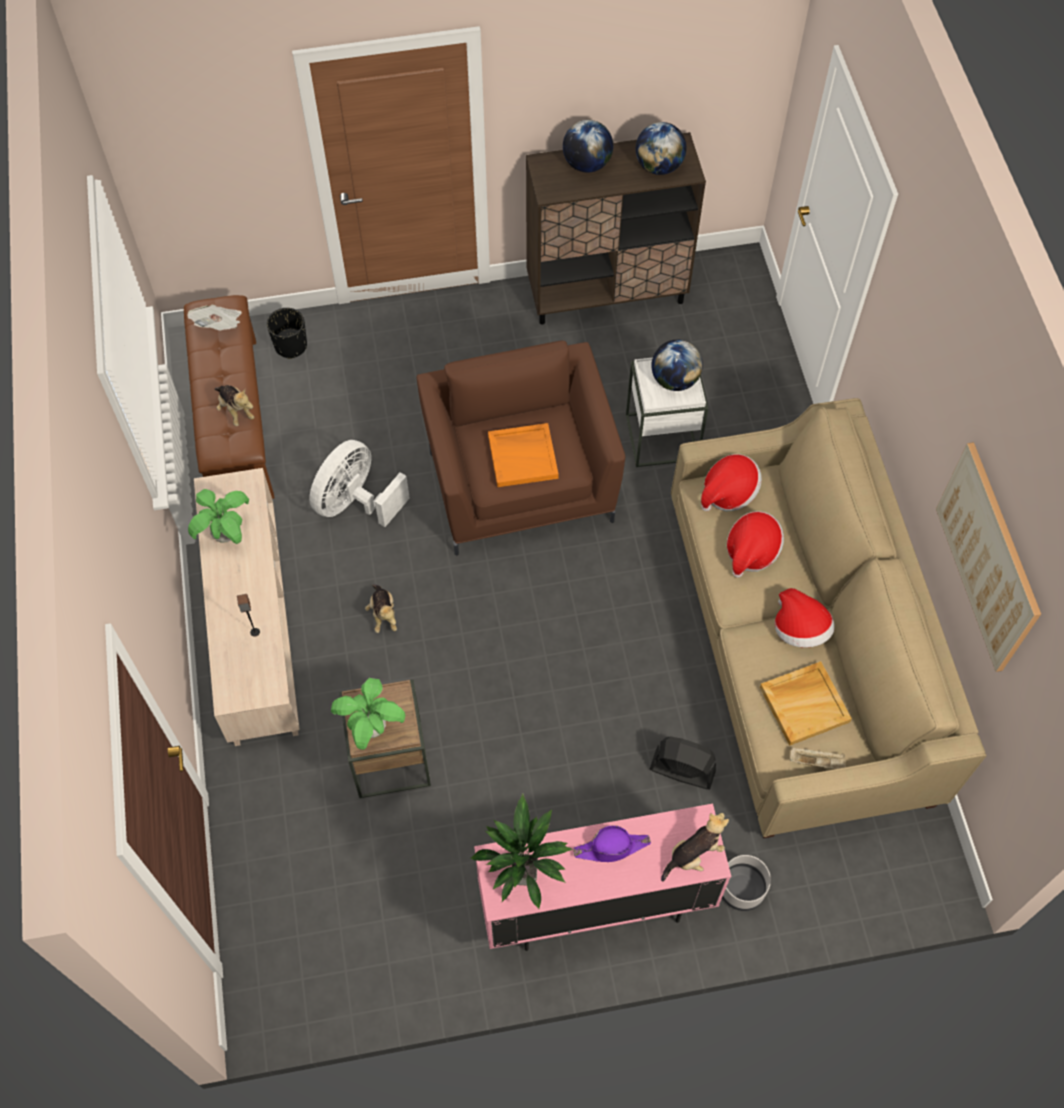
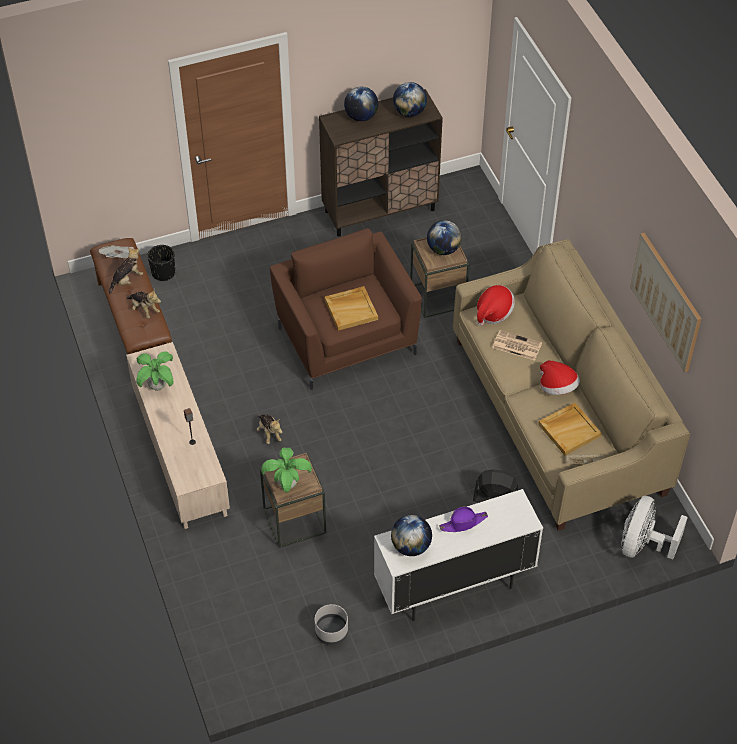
camera: 10 degrees left, 10 degrees down
white fan [309,440,410,527] -> white fan moved to [622,496,688,559]
potted plant [471,794,573,909] -> globe [391,515,432,556]
pink cabinet [474,804,731,951] -> white cabinet [374,489,543,621]
orange tray [488,423,559,487] -> beige tray [325,286,378,331]
white side table [626,358,708,467] -> brown side table [410,237,470,318]
plush toy [661,813,729,882] -> plush toy moved to [109,247,143,294]
grey planter [722,855,771,911] -> grey planter moved to [315,604,348,645]
hat [727,511,784,578] -> newspaper [492,330,542,361]

